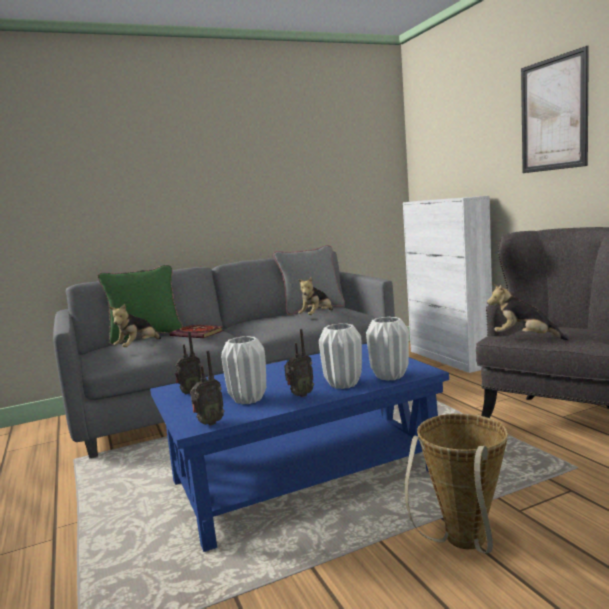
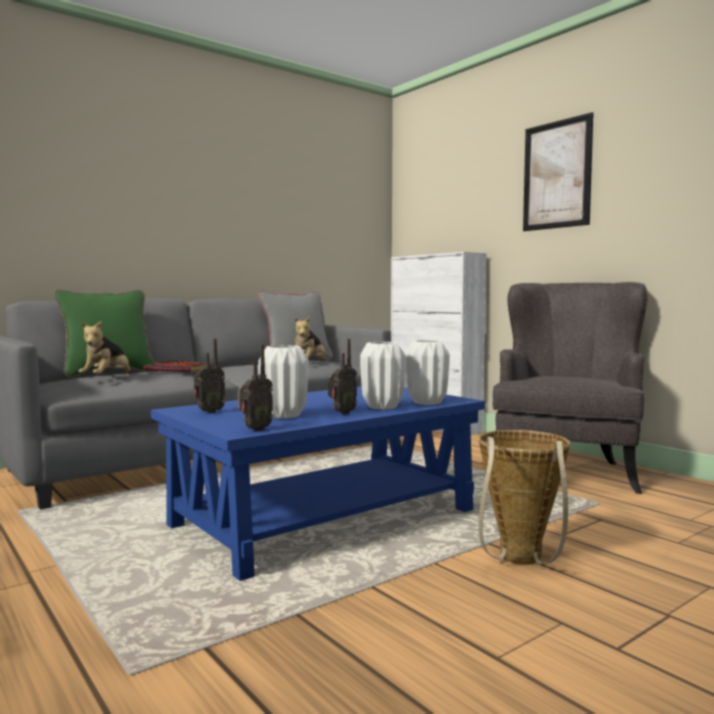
camera: 15 degrees left, 5 degrees down
plush toy [487,284,569,340] -> none

